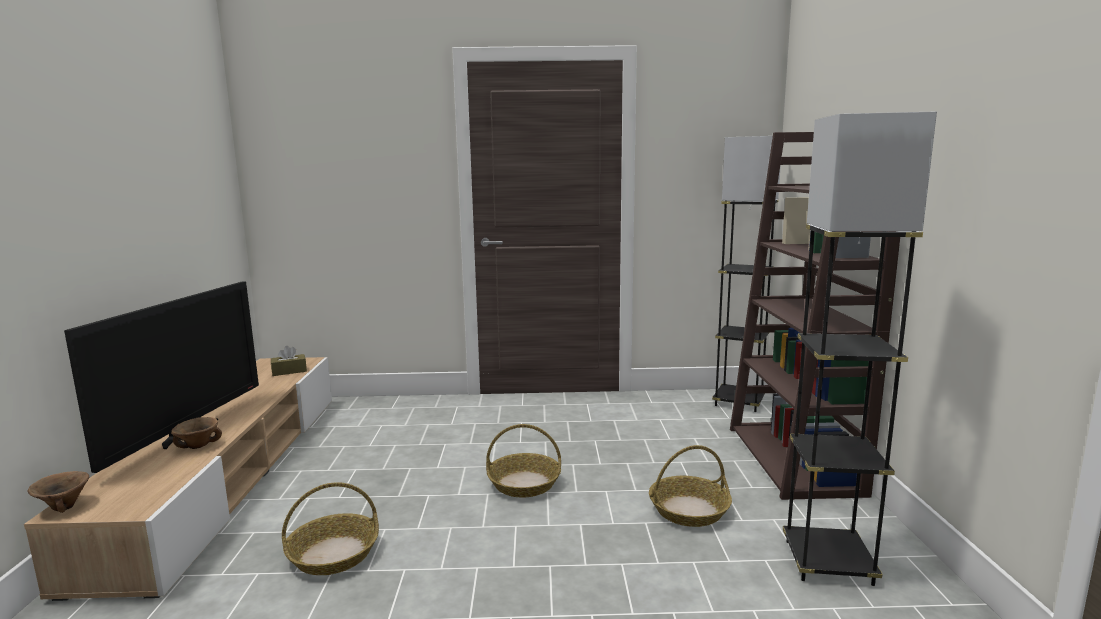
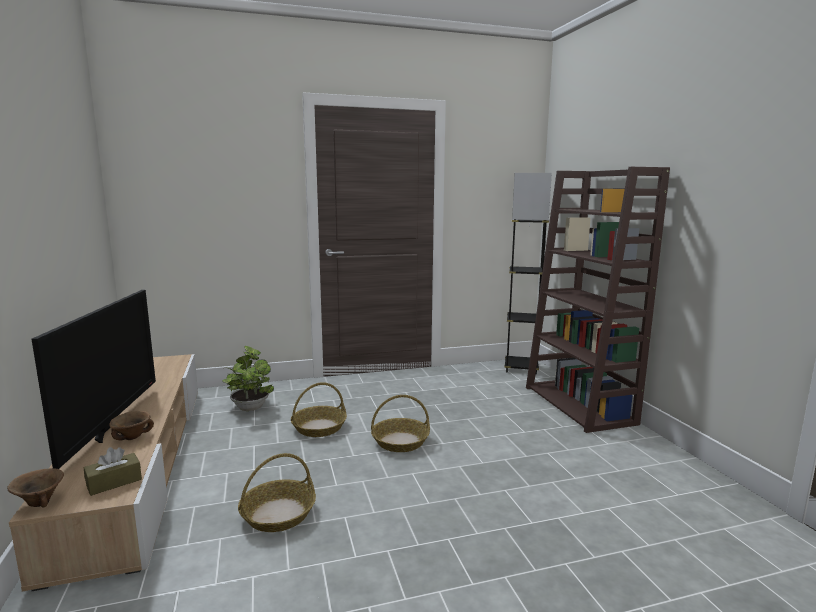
camera: 15 degrees left, 0 degrees up
brown tissue box [271,346,307,376] -> brown tissue box moved to [84,447,142,496]
basket [649,445,732,527] -> basket moved to [291,382,347,437]
grey floor lamp [783,111,937,586] -> none
none -> potted plant [222,346,274,411]

